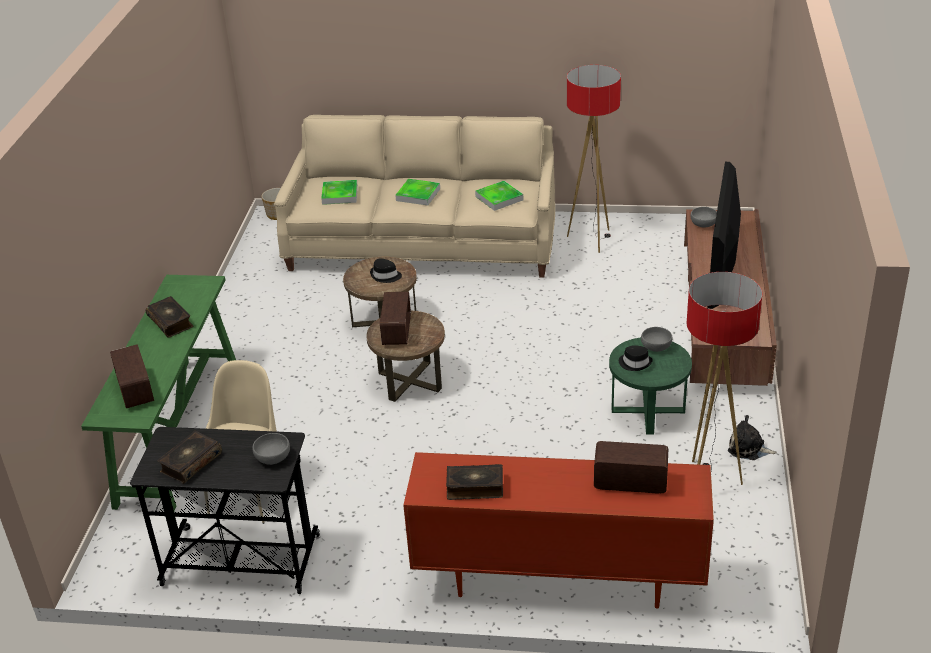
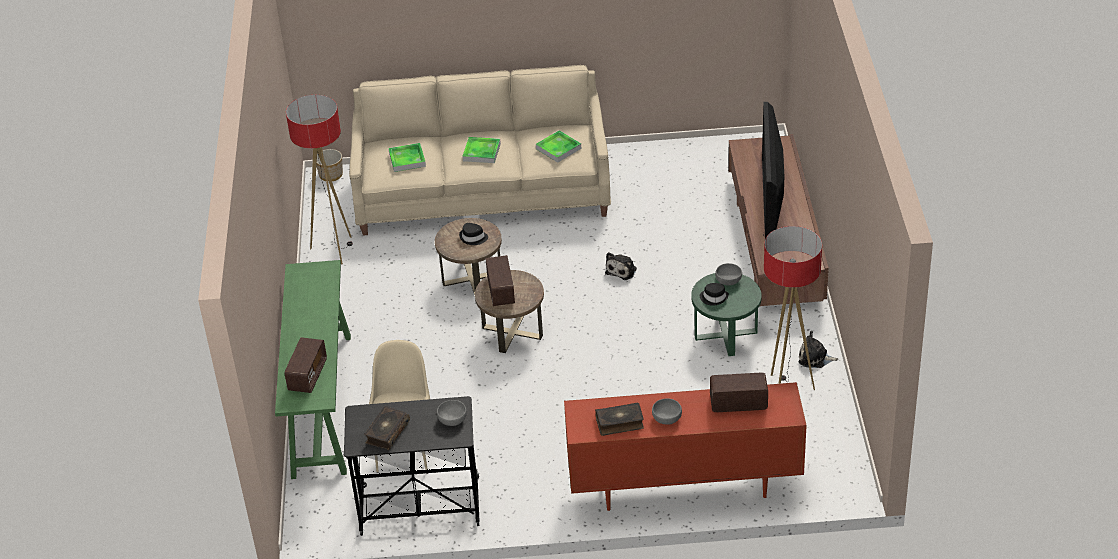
camera: 10 degrees left, 5 degrees up
radio [110,344,154,408] -> radio turned 135 degrees counterclockwise [285,337,327,393]
book [146,296,193,338] -> none
floor lamp [567,65,621,253] -> floor lamp moved to [286,95,353,265]
grey bowl [691,207,717,228] -> grey bowl moved to [652,398,682,425]
none -> plush toy [605,252,637,280]

